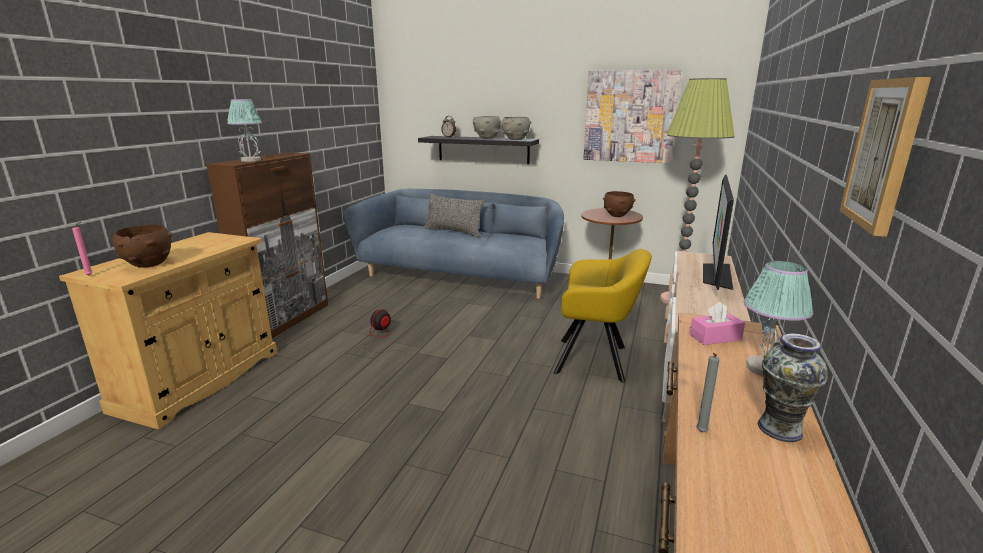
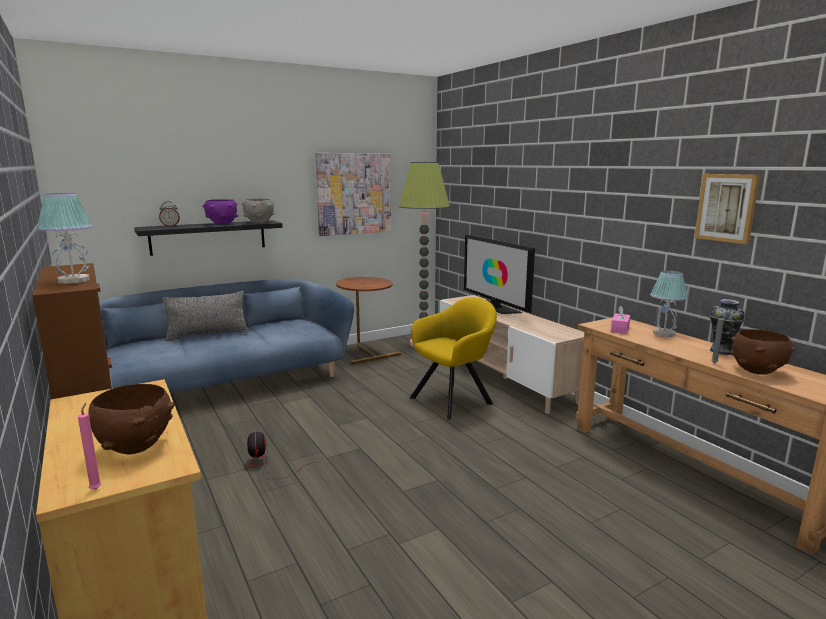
camera: 50 degrees left, 5 degrees down
grey bowl [473,116,501,139] -> purple bowl [202,199,239,225]
brown bowl [603,191,636,217] -> brown bowl moved to [730,329,795,375]

